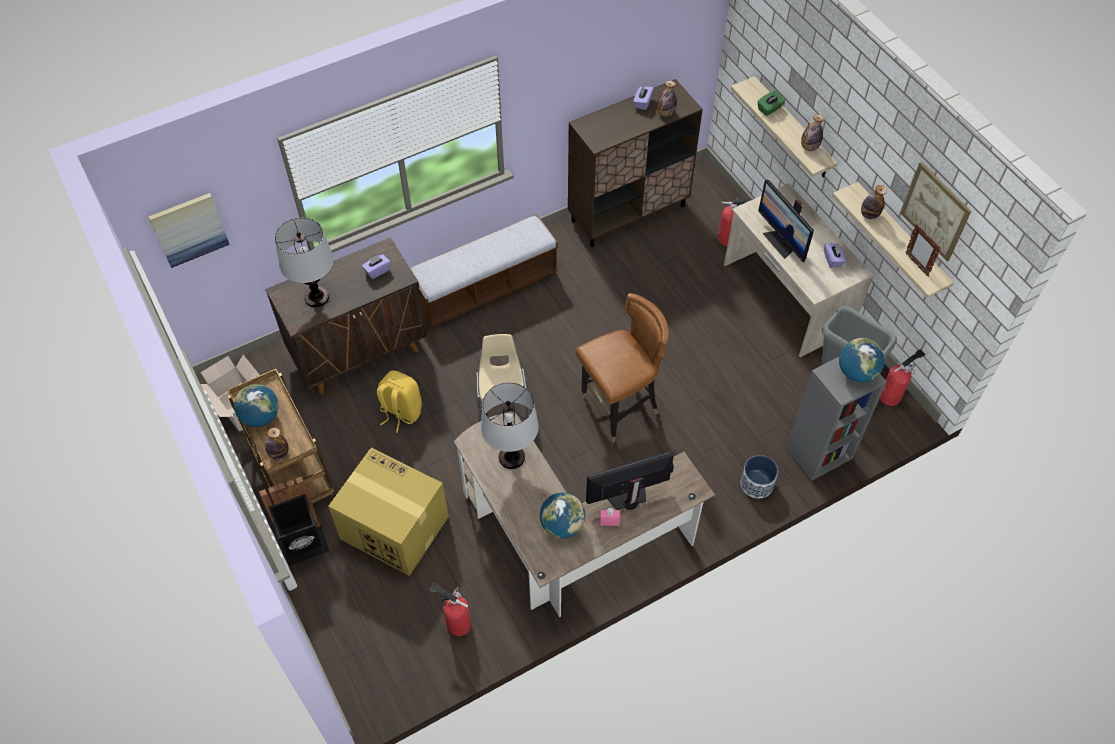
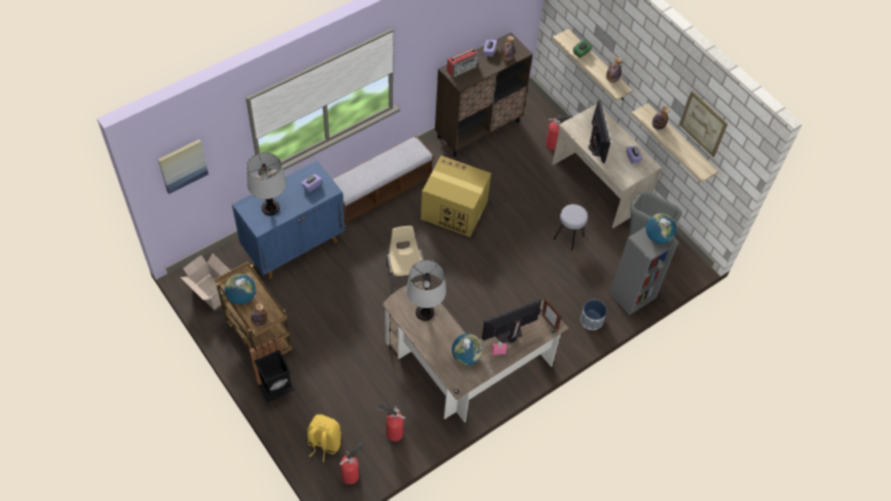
camera: 10 degrees left, 0 degrees up
brown cabinet [265,237,427,395] -> blue cabinet [232,161,345,279]
cardboard box [328,447,449,576] -> cardboard box moved to [421,156,491,237]
yellow backpack [377,370,422,433] -> yellow backpack moved to [308,414,341,462]
brown chair [575,293,669,442] -> none
monitor [758,179,814,262] -> monitor turned 150 degrees counterclockwise [589,100,611,164]
fire extinguisher [880,349,926,406] -> fire extinguisher moved to [340,443,365,484]
picture frame [906,224,941,276] -> picture frame moved to [542,298,562,332]
none -> radio [447,48,478,77]
none -> grey stool [554,204,588,250]

